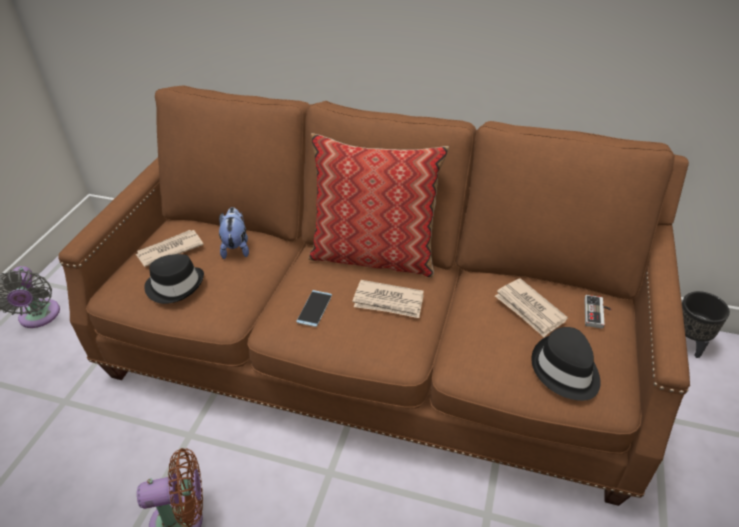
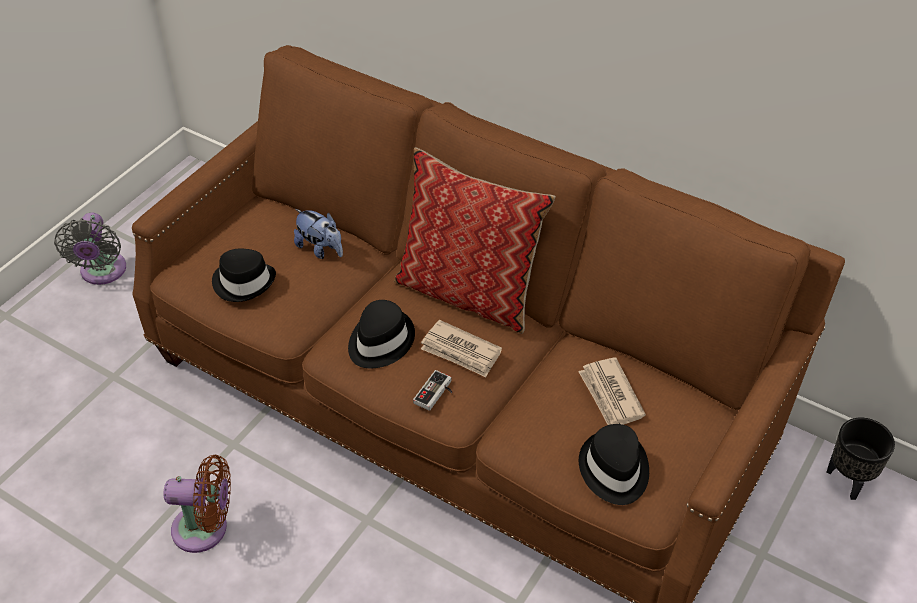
camera: 15 degrees right, 5 degrees up
newspaper [135,230,204,267] -> none
plush toy [219,207,249,259] -> plush toy turned 120 degrees clockwise [294,209,343,259]
phone [296,290,332,327] -> black hat [348,300,415,368]
game controller [584,295,611,329] -> game controller moved to [413,370,453,411]

